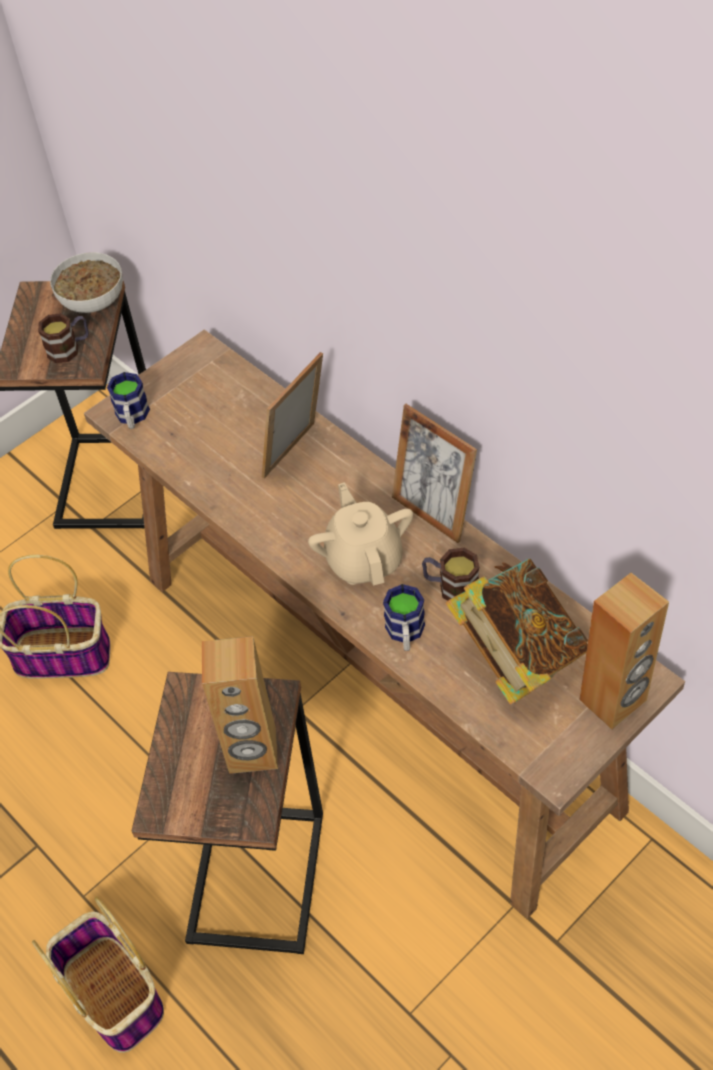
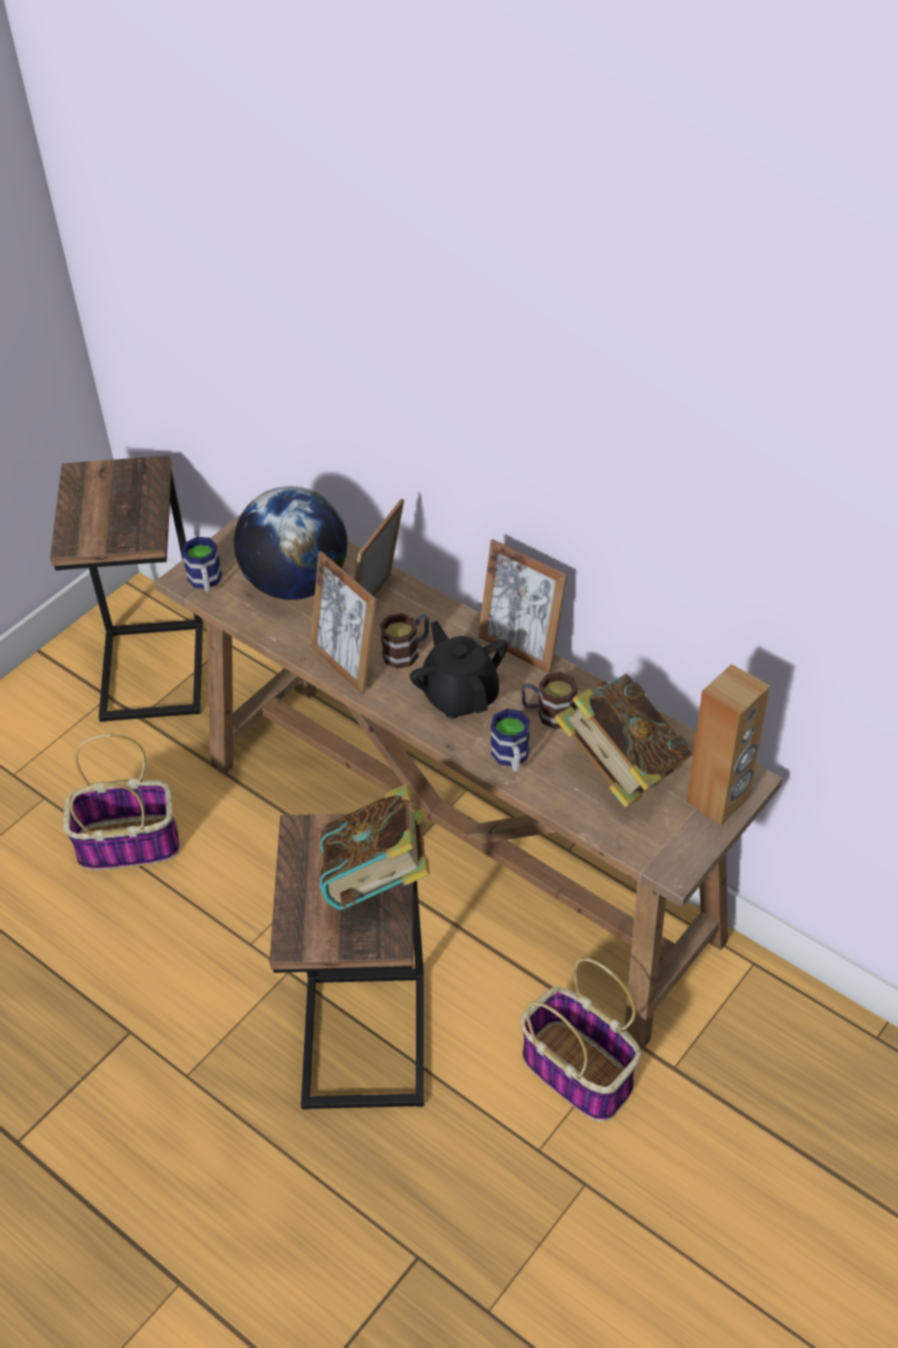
camera: 10 degrees left, 5 degrees down
basket [32,896,164,1053] -> basket moved to [520,957,641,1122]
mug [38,313,89,363] -> mug moved to [380,613,429,669]
bowl [50,252,123,313] -> none
brown speaker [202,636,278,774] -> book [320,783,430,910]
beige teapot [308,482,413,586] -> black teapot [410,621,508,719]
none -> globe [234,486,347,600]
none -> picture frame [310,551,376,694]

